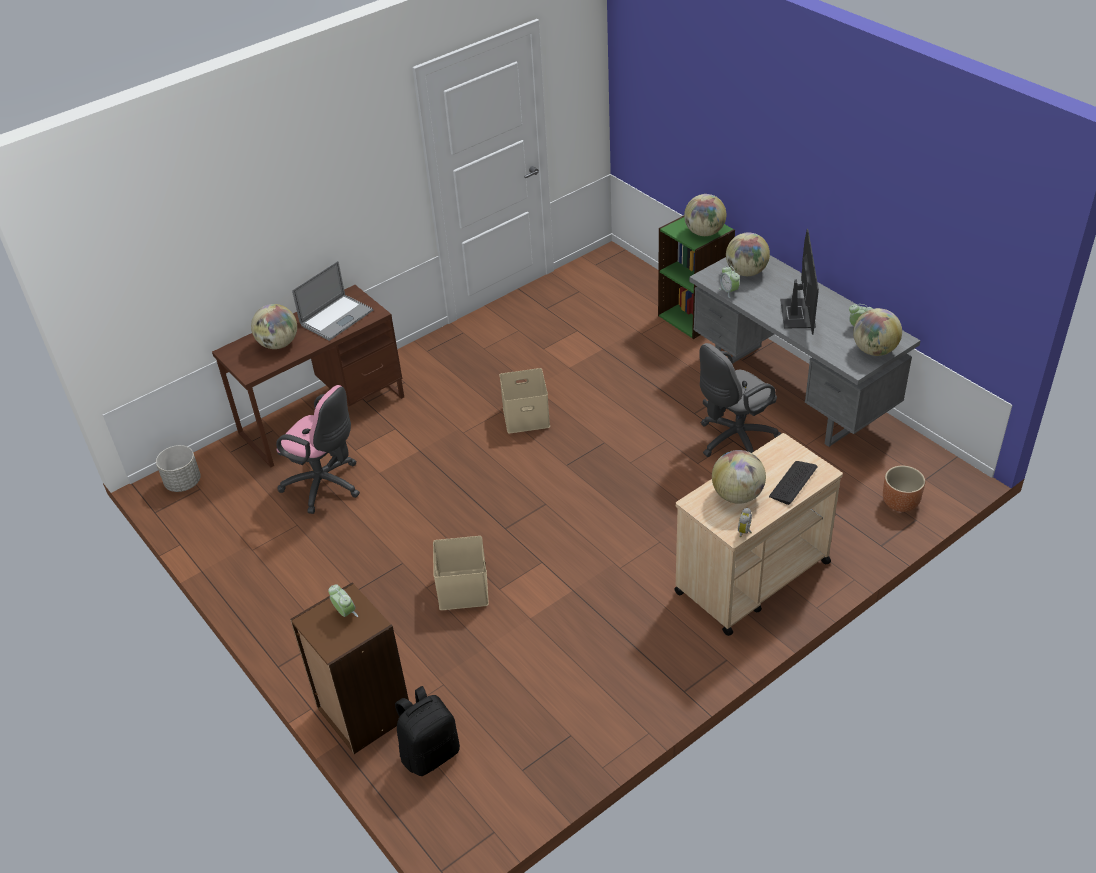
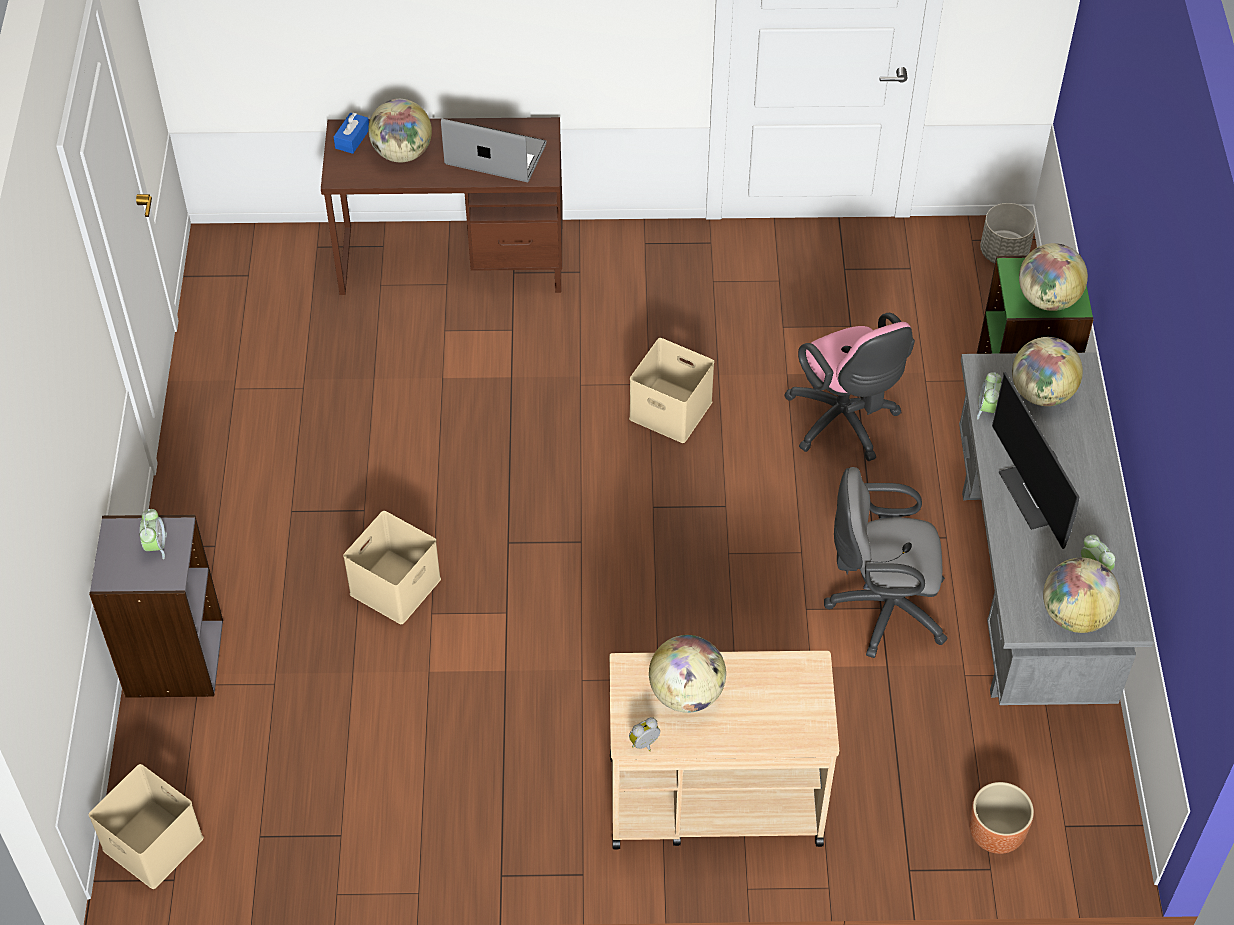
camera: 35 degrees right, 10 degrees up
grey planter [156,445,201,492] -> grey planter moved to [980,203,1036,263]
pink office chair [276,385,360,514] -> pink office chair moved to [784,313,915,461]
brown bookcase [290,582,409,754] -> grey bookcase [89,515,223,698]
laptop [292,261,374,341] -> laptop turned 150 degrees counterclockwise [441,119,547,182]
black backpack [395,686,460,776] -> none
keyboard [769,461,818,505] -> none
monitor [780,229,819,335] -> monitor turned 120 degrees clockwise [992,372,1079,549]
none -> beige storage box [89,764,204,889]
none -> blue tissue box [334,112,369,154]

